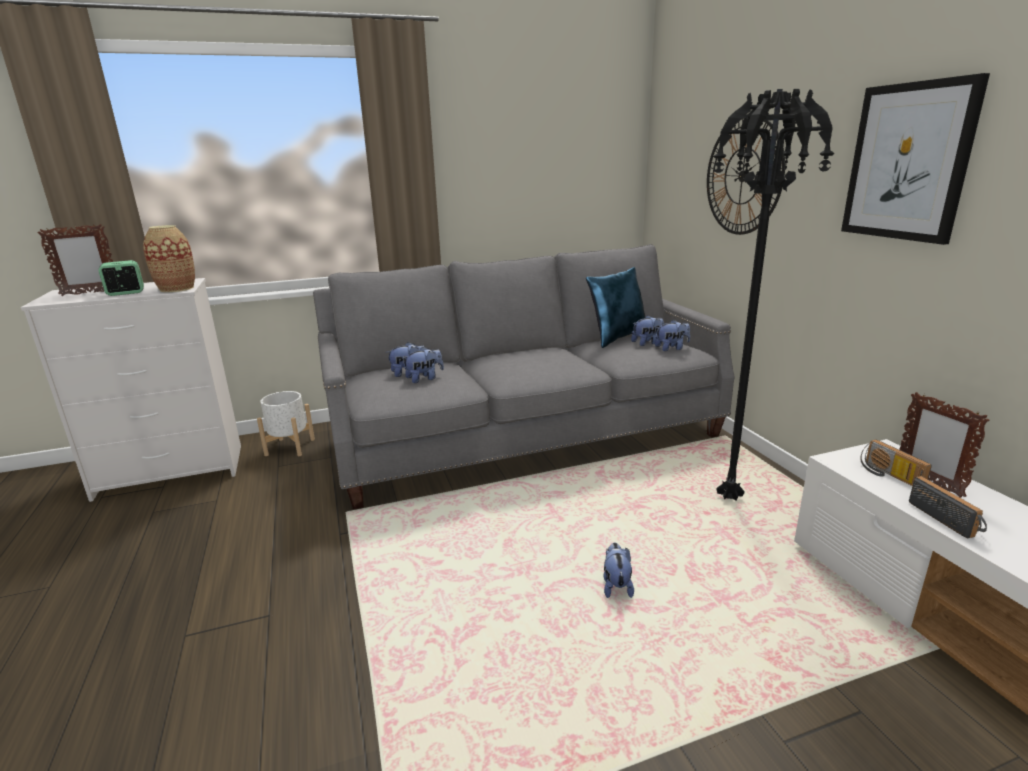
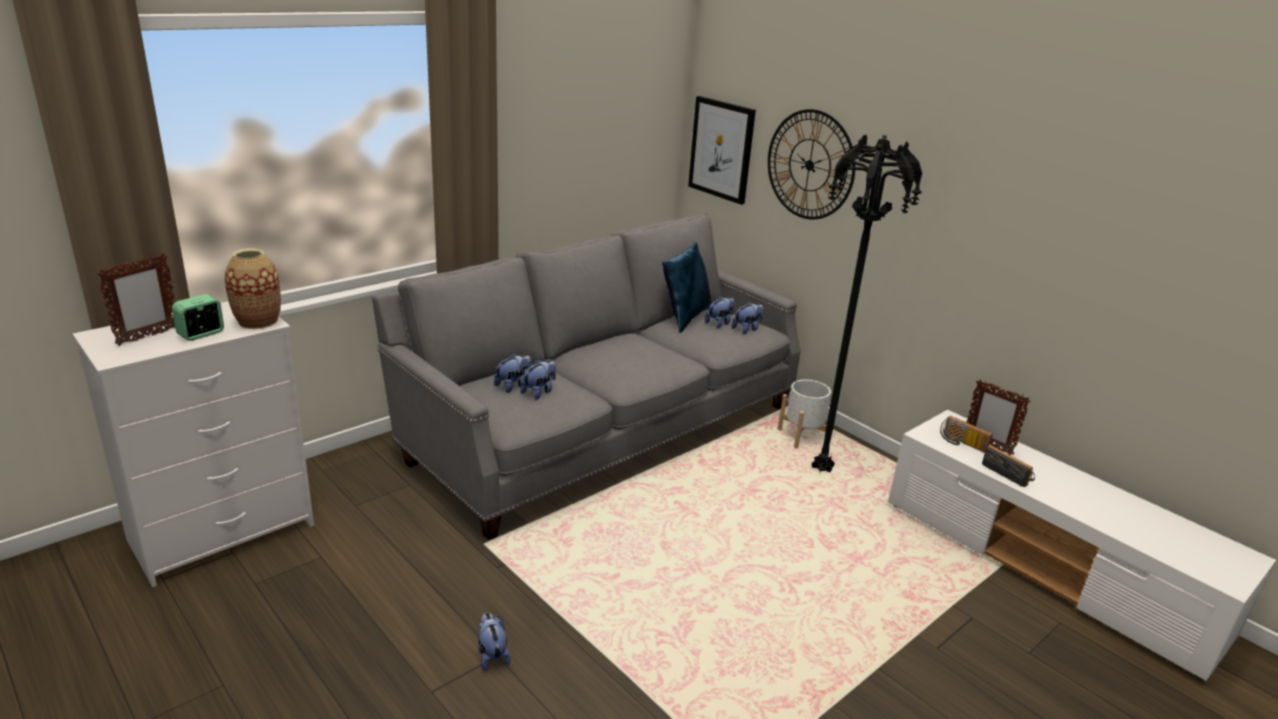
camera: 25 degrees left, 5 degrees up
white planter [257,391,315,456] -> white planter moved to [778,379,831,448]
plush toy [604,543,634,598] -> plush toy moved to [478,612,511,671]
picture [841,73,990,245] -> picture moved to [688,96,756,205]

